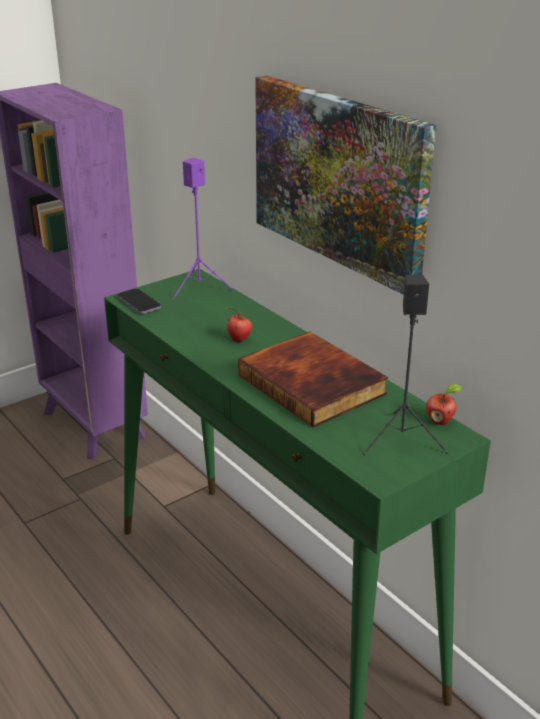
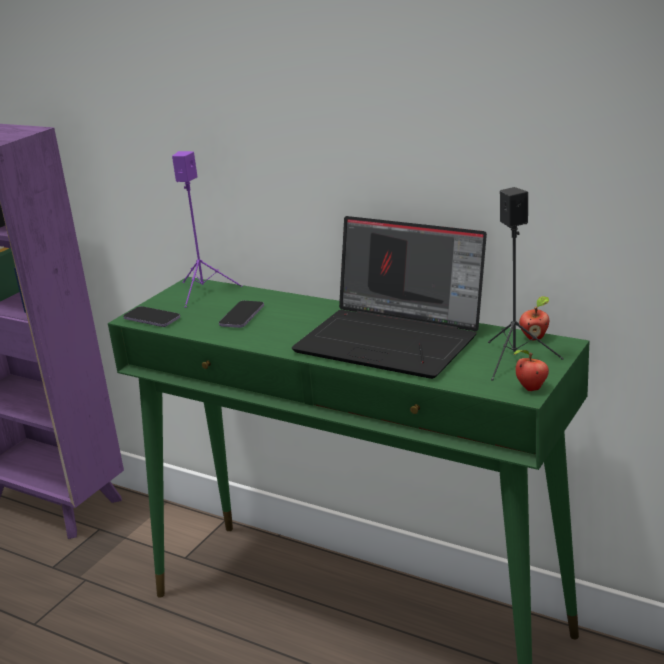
camera: 20 degrees left, 5 degrees down
apple [223,307,252,342] -> apple moved to [514,350,549,391]
book [238,332,388,427] -> laptop [292,216,487,379]
picture [255,75,436,295] -> none
none -> phone [219,301,264,328]

